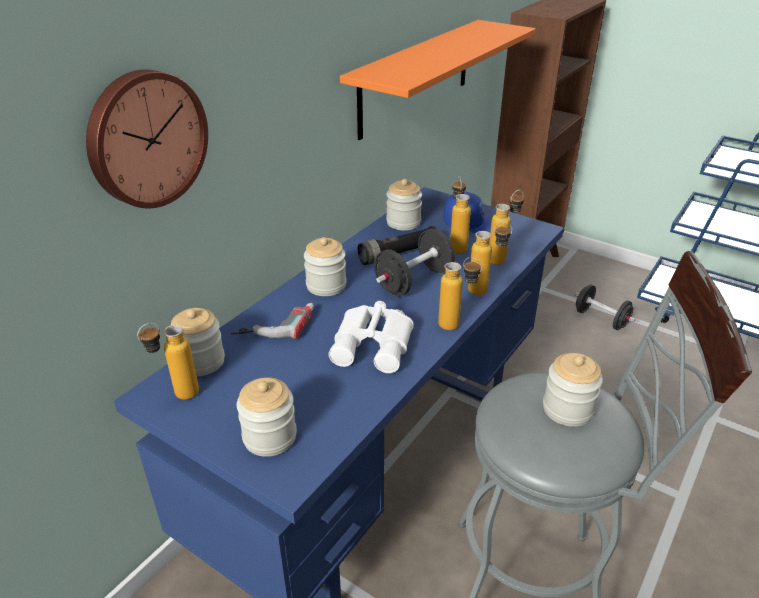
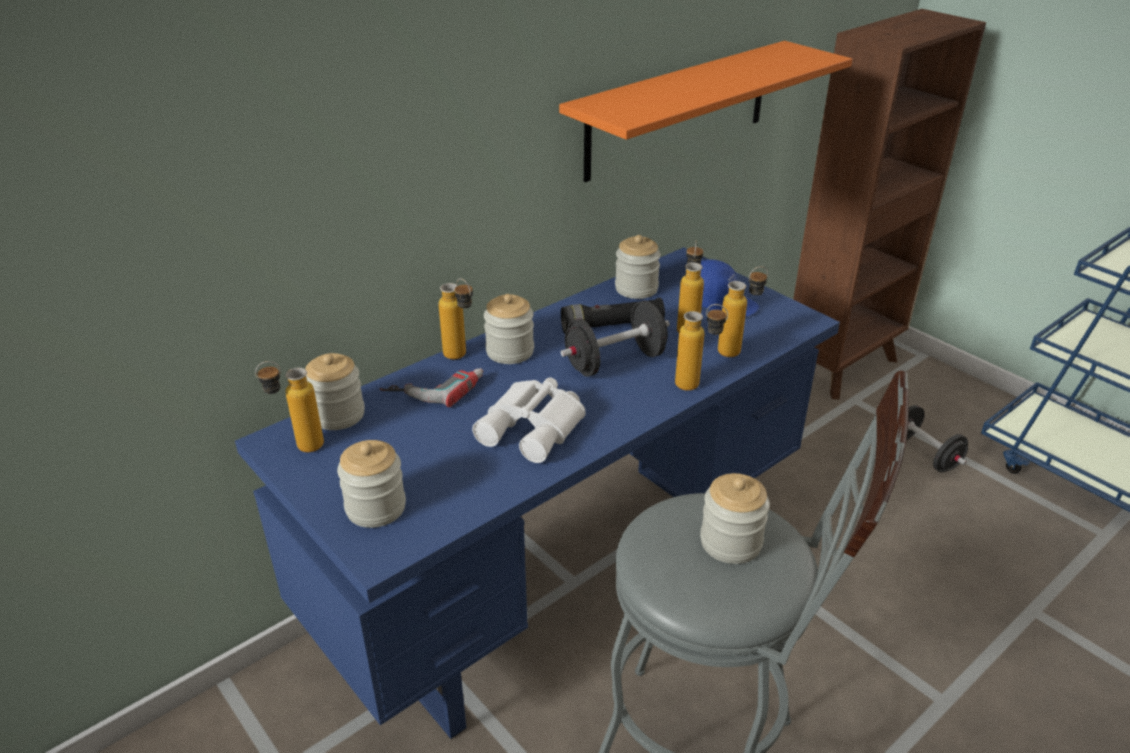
camera: 15 degrees right, 0 degrees up
wall clock [86,69,208,208] -> none
bottle [438,257,482,330] -> bottle moved to [439,278,473,360]

